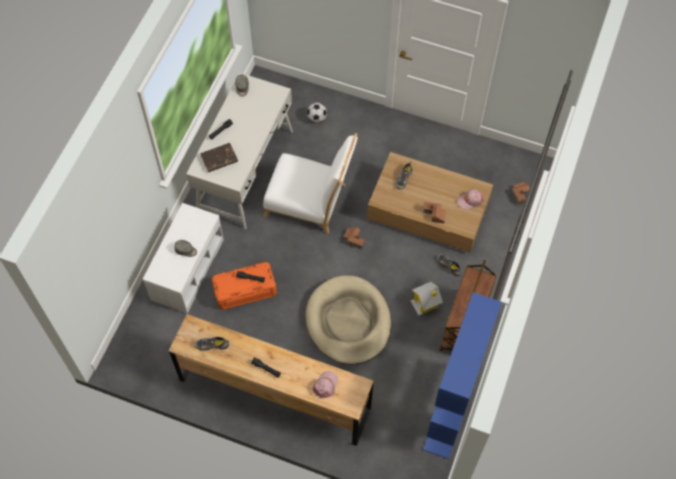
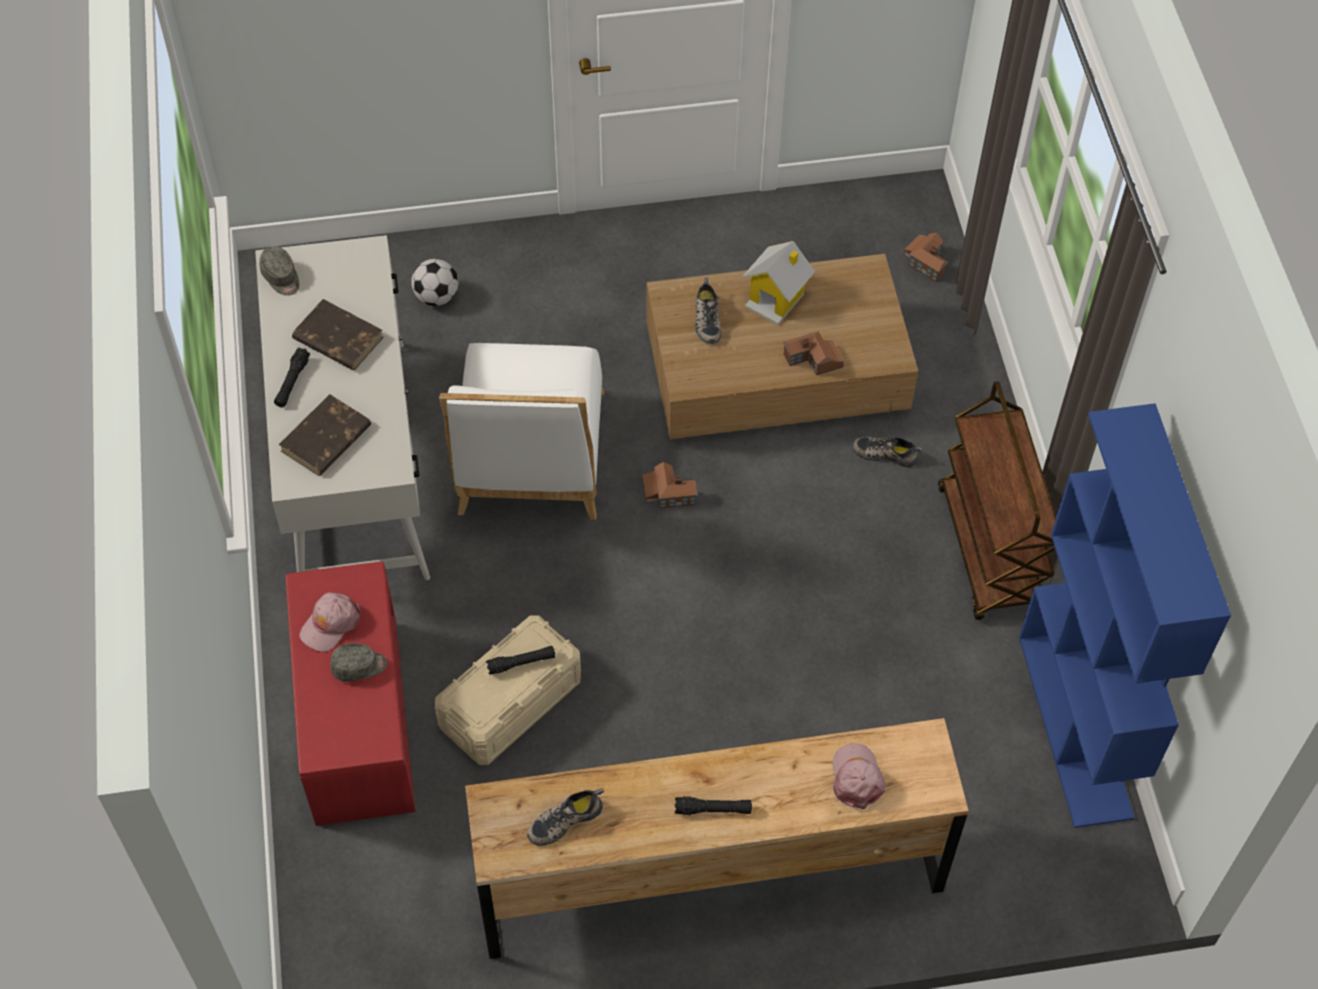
camera: 30 degrees left, 5 degrees down
white bench [143,203,224,314] -> red bench [285,562,416,826]
orange storage box [212,262,277,310] -> beige storage box [435,615,581,765]
white chair [263,133,358,234] -> white chair turned 105 degrees clockwise [439,343,604,520]
beige dog bed [306,275,391,365] -> none
toy house [410,282,443,316] -> toy house moved to [742,241,815,326]
pink cap [457,189,484,210] -> pink cap moved to [299,592,360,652]
none -> brown book [292,299,384,370]

